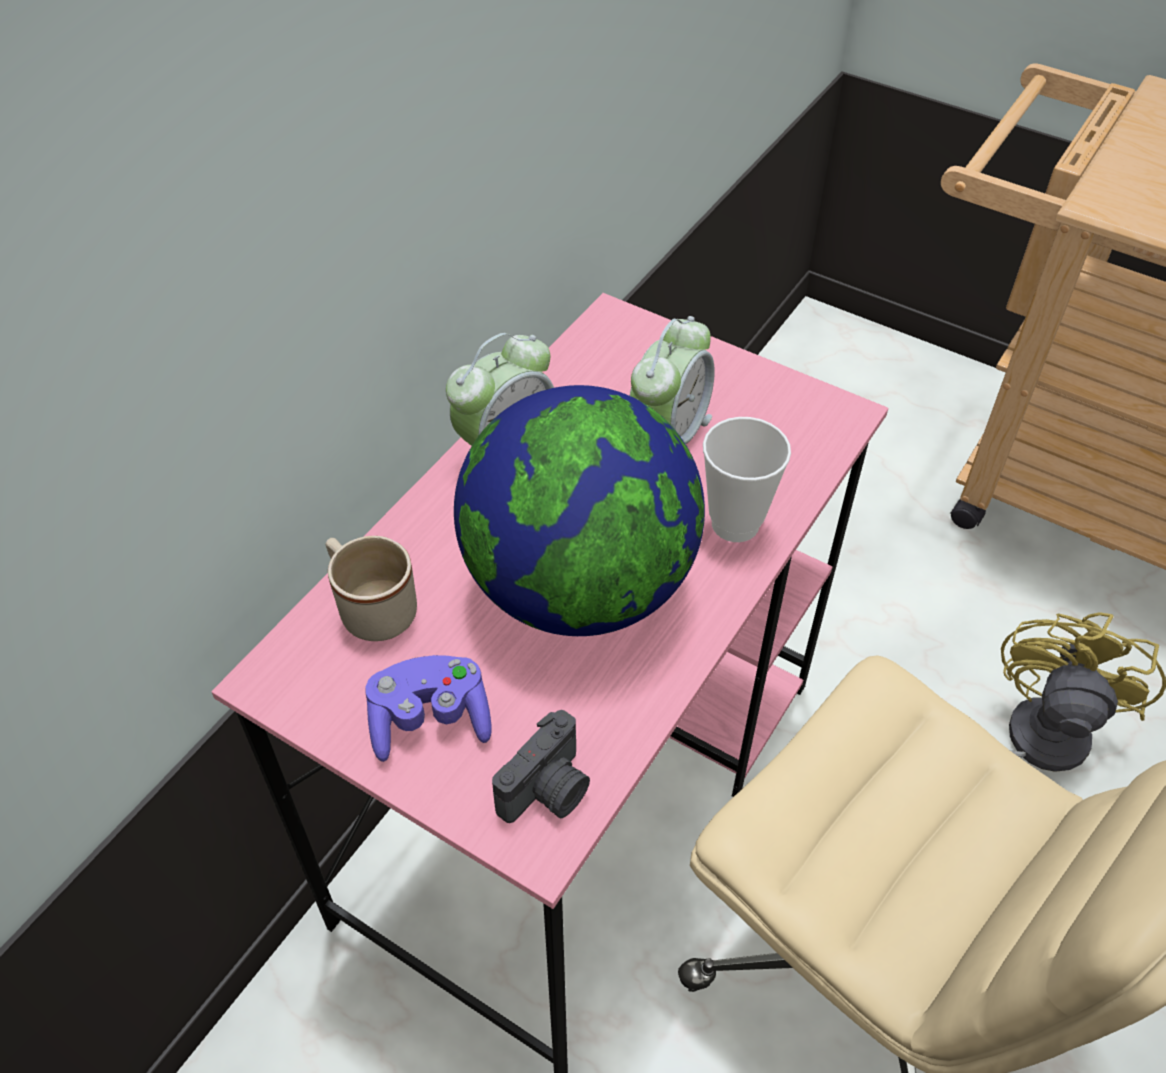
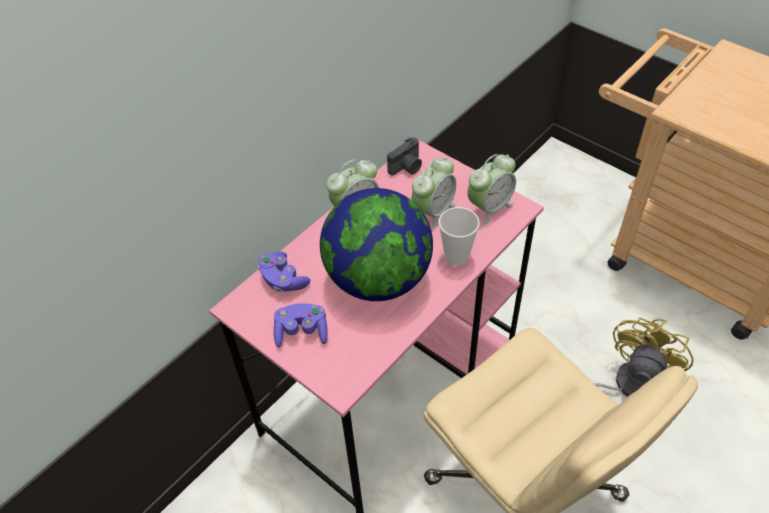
camera: 10 degrees right, 0 degrees up
beige mug [325,536,417,641] -> purple game controller [258,251,310,292]
camera [492,710,590,823] -> camera moved to [387,138,422,175]
none -> alarm clock [467,154,516,226]

